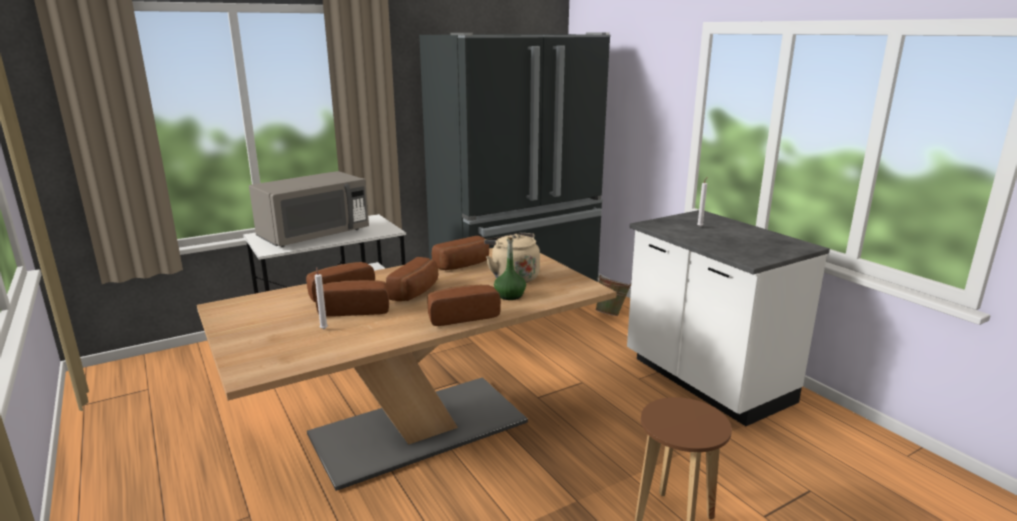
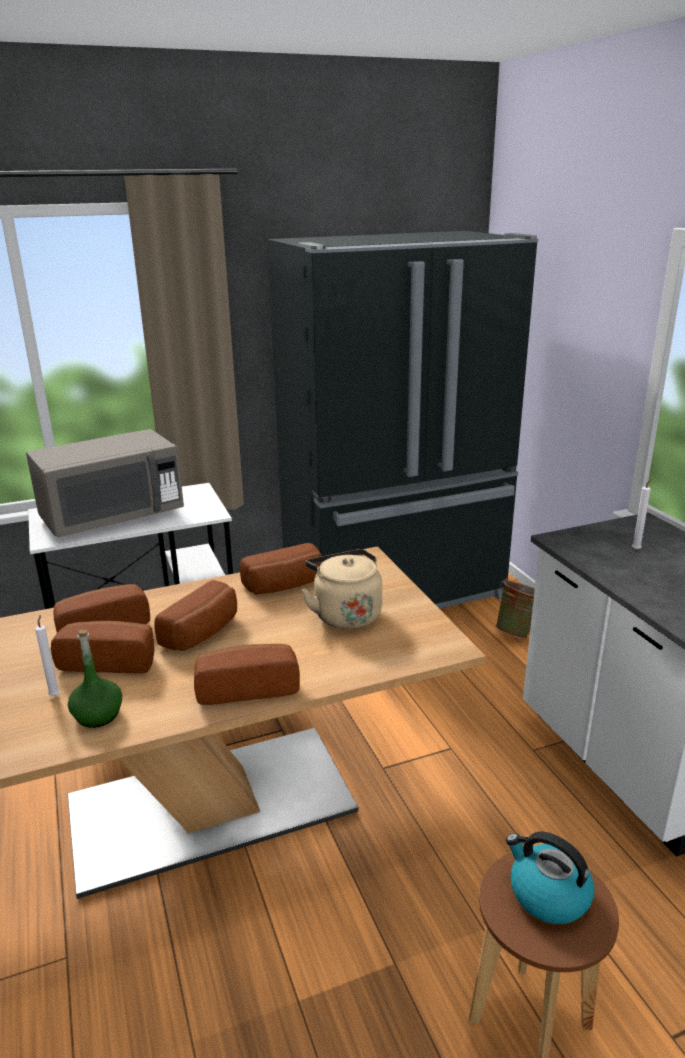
camera: 10 degrees right, 5 degrees up
green bottle [494,237,526,300] -> green bottle moved to [68,630,122,728]
none -> kettle [506,831,594,924]

